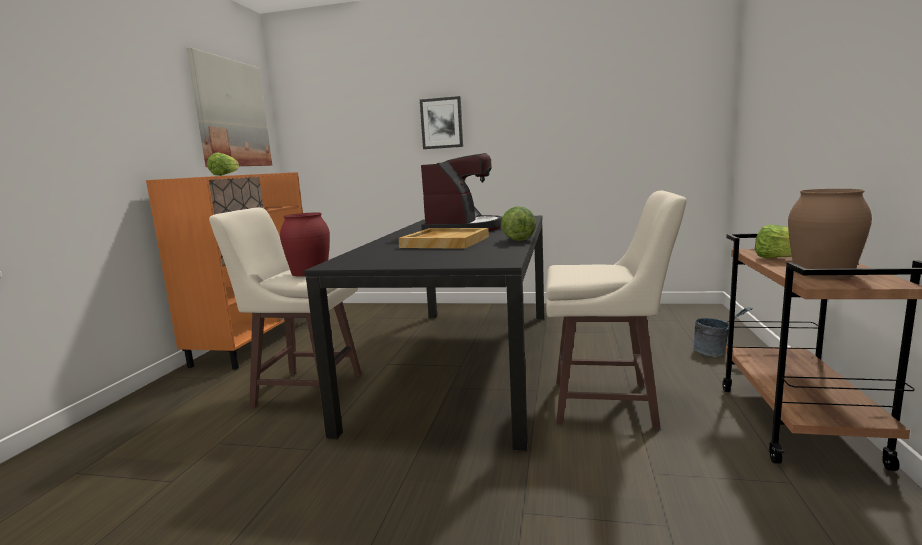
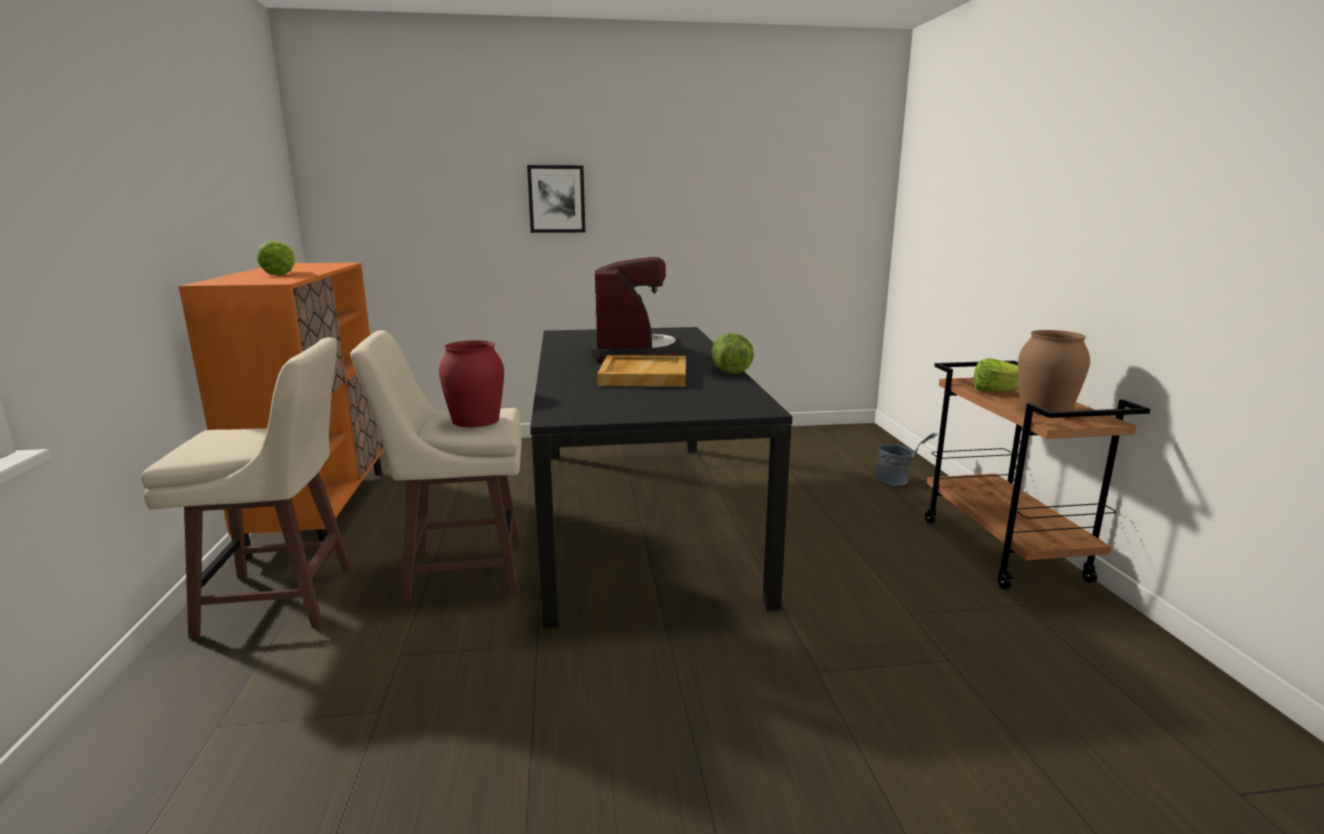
camera: 20 degrees left, 5 degrees up
picture [187,48,272,167] -> none
beige stool [546,191,687,429] -> beige stool moved to [141,337,352,639]

